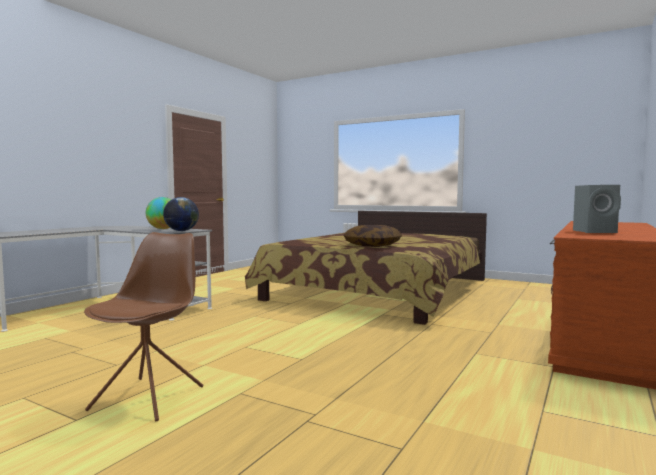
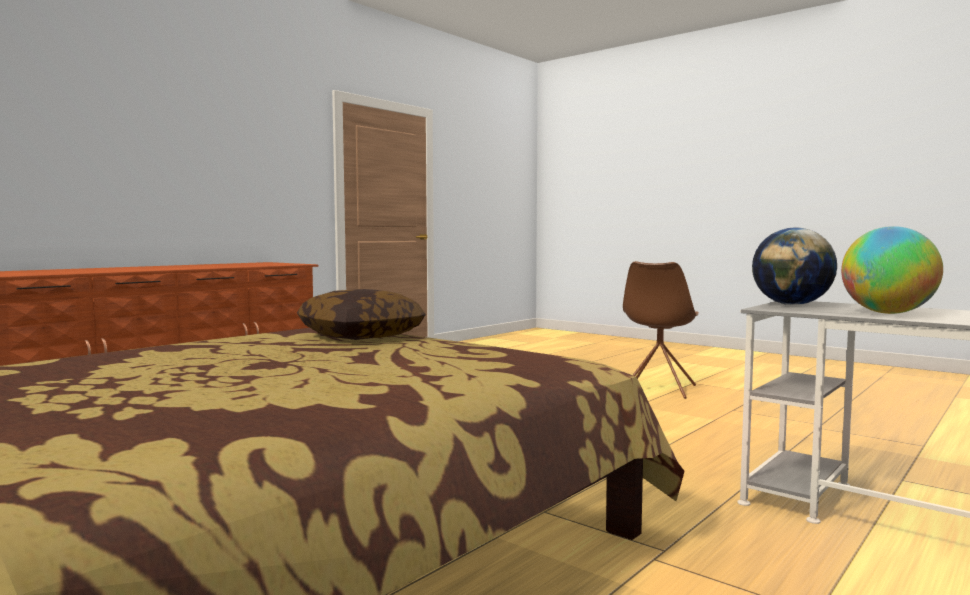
camera: 170 degrees left, 0 degrees up
grey speaker [573,185,621,233] -> none

